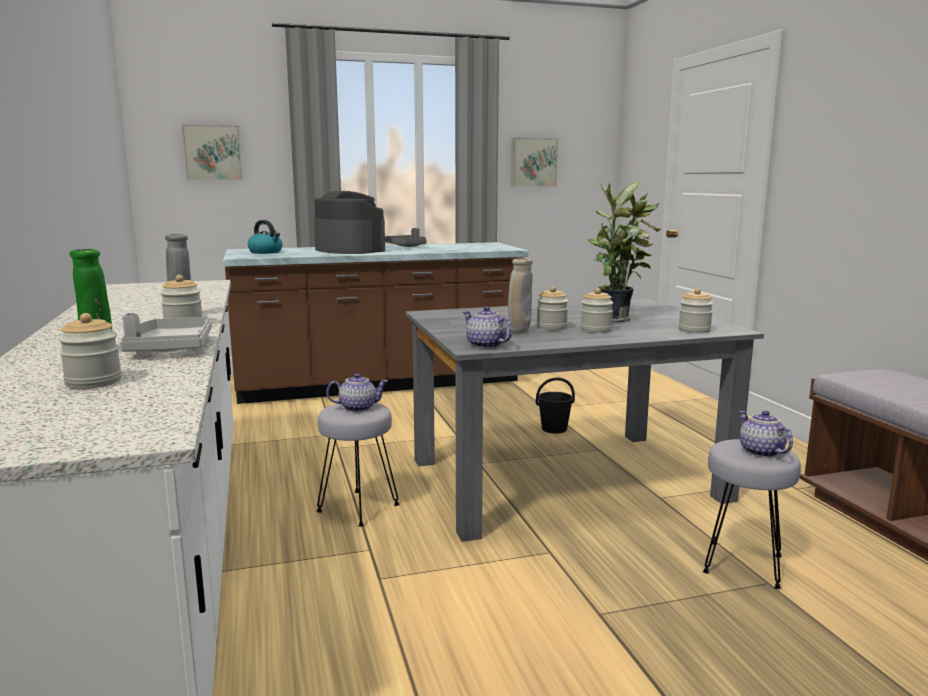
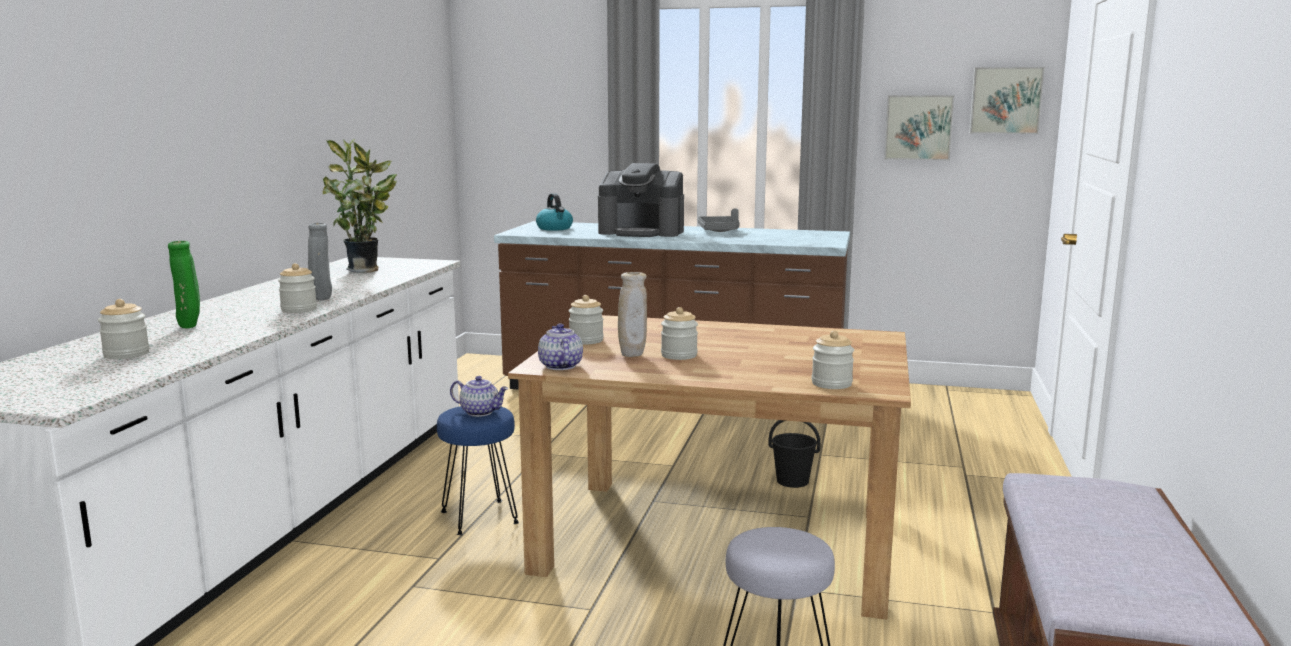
camera: 30 degrees right, 0 degrees up
grey tray [120,313,212,352] -> none
picture [182,124,243,180] -> picture moved to [969,67,1045,134]
coffee machine [314,191,385,254] -> coffee machine turned 120 degrees clockwise [598,163,684,237]
grey stool [317,403,399,527] -> blue stool [437,406,519,535]
grey dining table [405,299,764,542] -> brown dining table [508,315,911,620]
jar [580,288,613,333] -> jar moved to [569,295,604,344]
potted plant [587,182,661,322] -> potted plant moved to [323,139,397,273]
teapot [738,411,793,457] -> none

